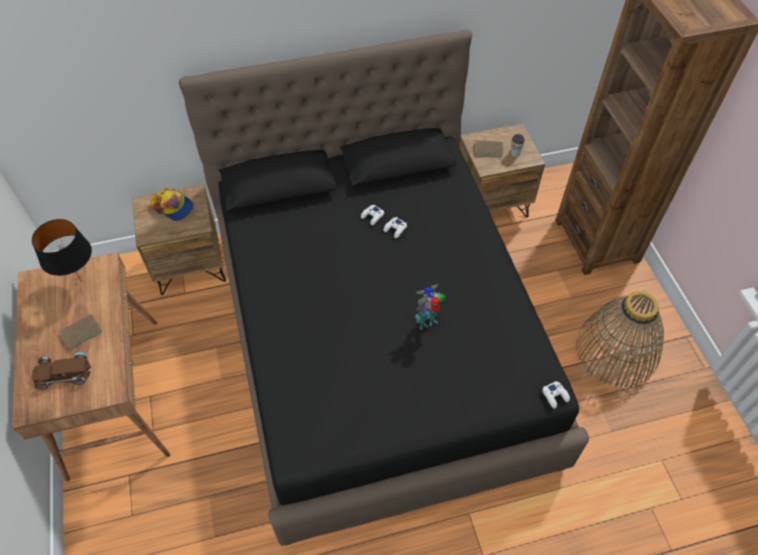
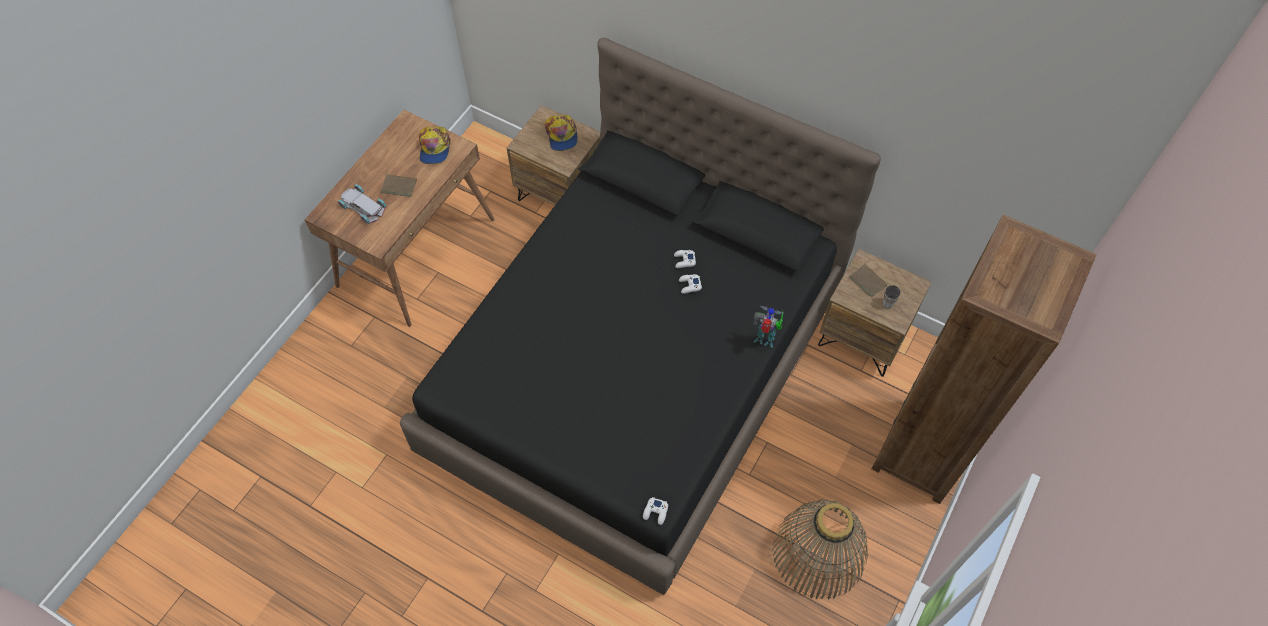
camera: 45 degrees right, 5 degrees up
black table lamp [32,219,92,282] -> cap [419,126,451,164]
brown toy car [32,352,91,390] -> white toy car [338,184,386,224]
toy robot [415,284,446,330] -> toy robot moved to [754,306,783,348]

